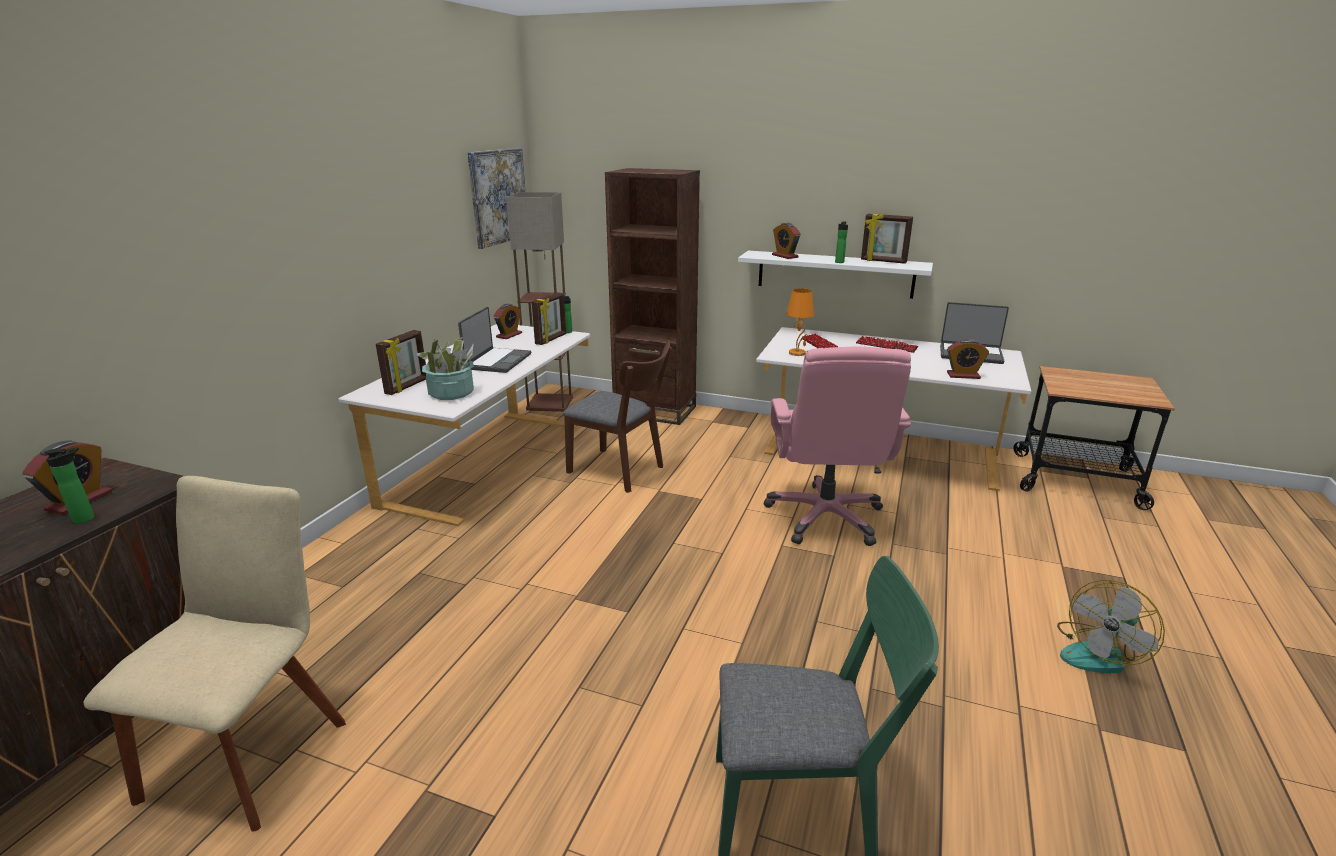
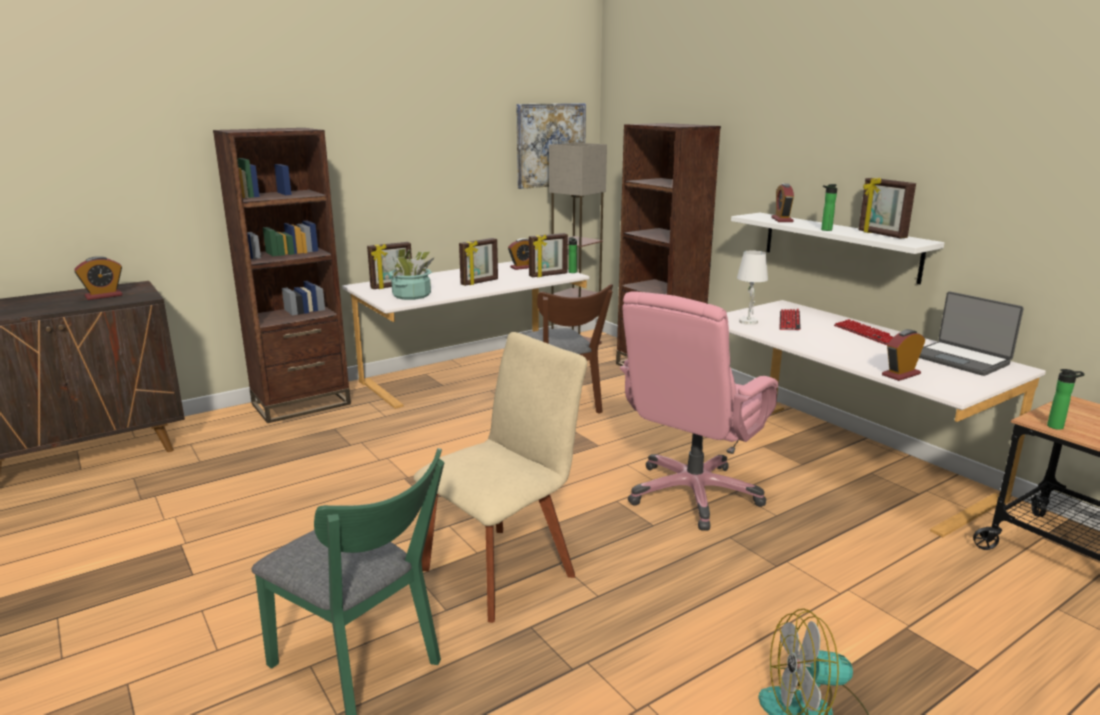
camera: 35 degrees right, 5 degrees down
bottle [44,447,94,524] -> bottle moved to [1047,369,1085,430]
beige chair [83,476,346,831] -> beige chair moved to [414,332,587,623]
laptop [458,307,531,373] -> picture frame [459,238,498,286]
orange table lamp [786,288,814,356] -> white table lamp [737,250,768,325]
alarm clock [947,339,989,379] -> alarm clock turned 105 degrees clockwise [882,329,926,381]
none -> brown bookcase [213,128,351,423]

